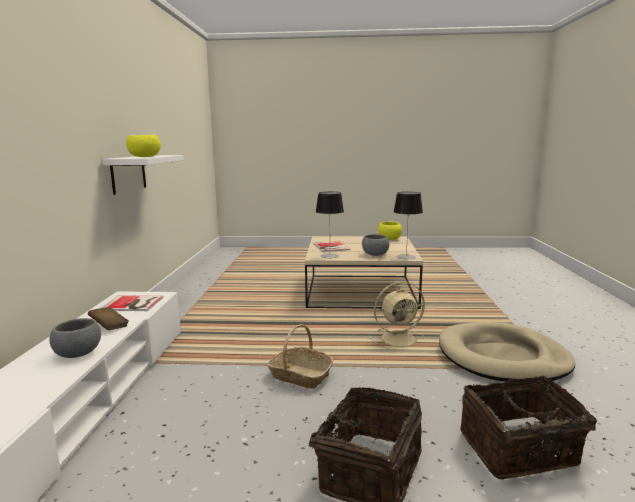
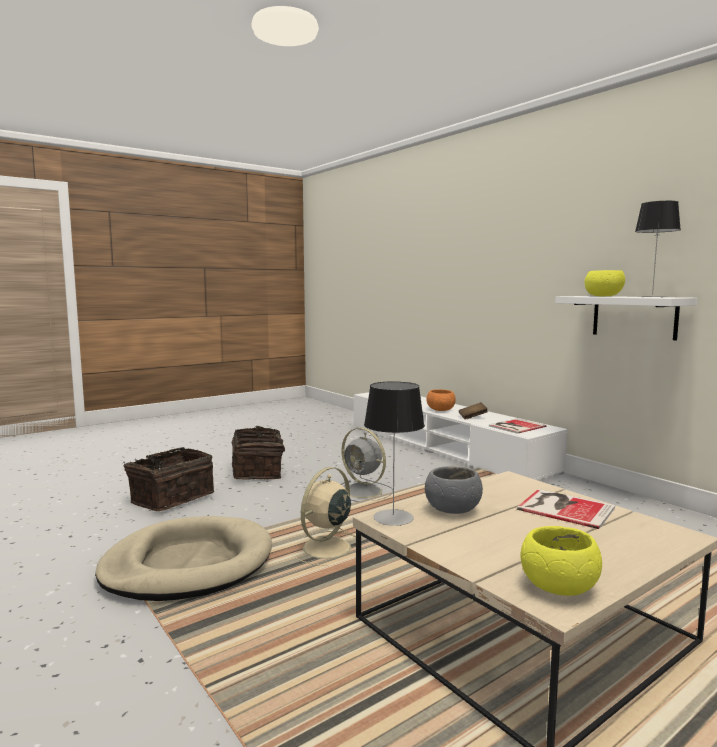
camera: 140 degrees right, 5 degrees down
grey bowl [49,318,101,358] -> orange bowl [426,389,456,411]
basket [267,324,333,389] -> grey fan [341,428,393,502]
table lamp [316,192,344,258] -> table lamp moved to [635,201,681,297]

